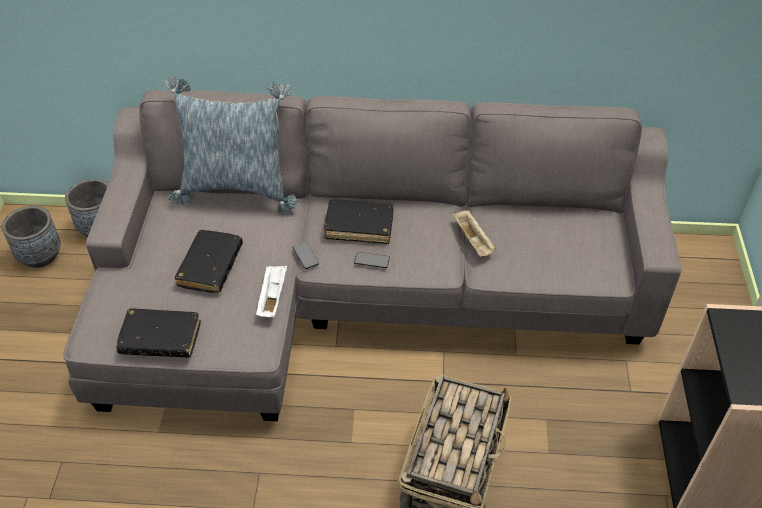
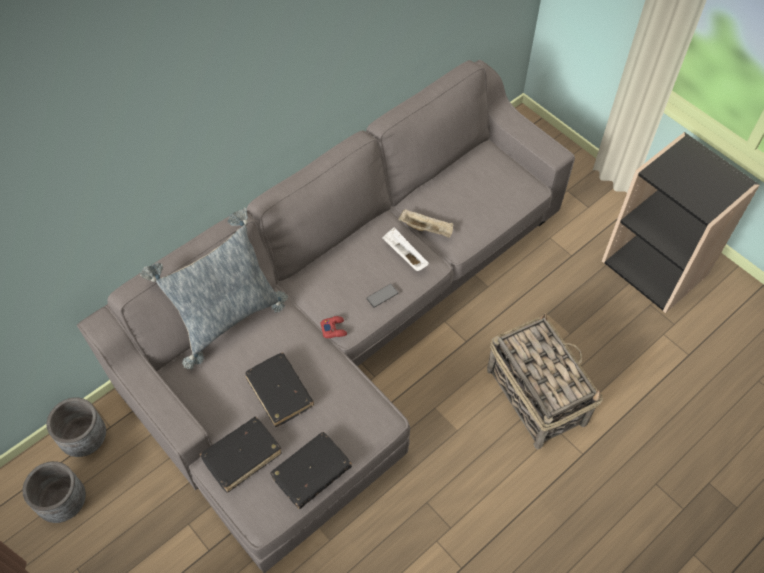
camera: 45 degrees left, 10 degrees up
white tray [256,266,287,318] -> white tray moved to [382,228,429,271]
phone [293,242,319,269] -> red game controller [320,316,347,338]
black book [324,199,394,244] -> black book moved to [200,417,282,493]

